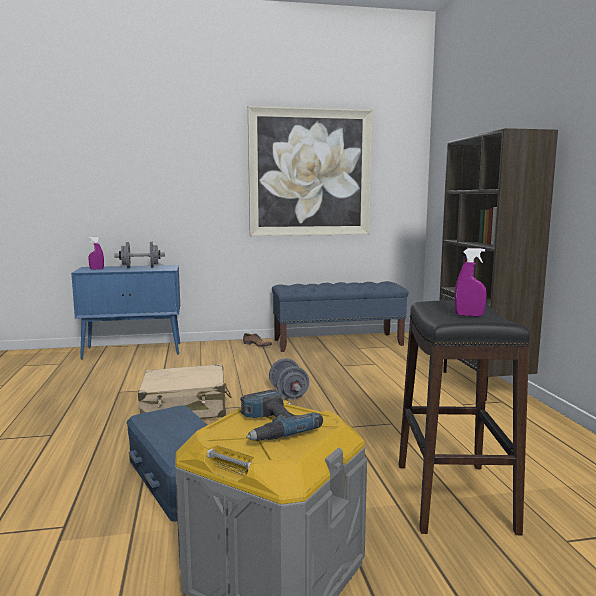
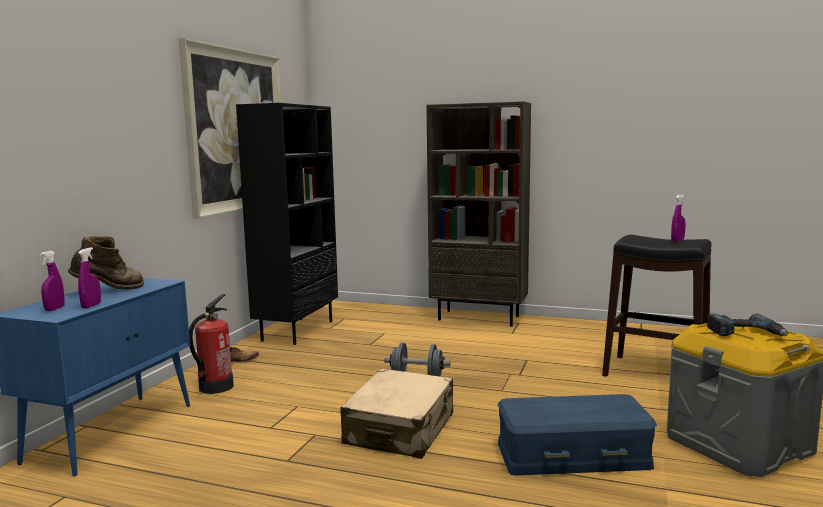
camera: 60 degrees left, 0 degrees up
grey dumbbell [114,242,165,268] -> brown boot [68,236,144,290]
blue bench [272,281,409,352] -> black bookcase [236,103,338,345]
none -> purple spray bottle [78,247,101,309]
none -> fire extinguisher [189,294,234,394]

